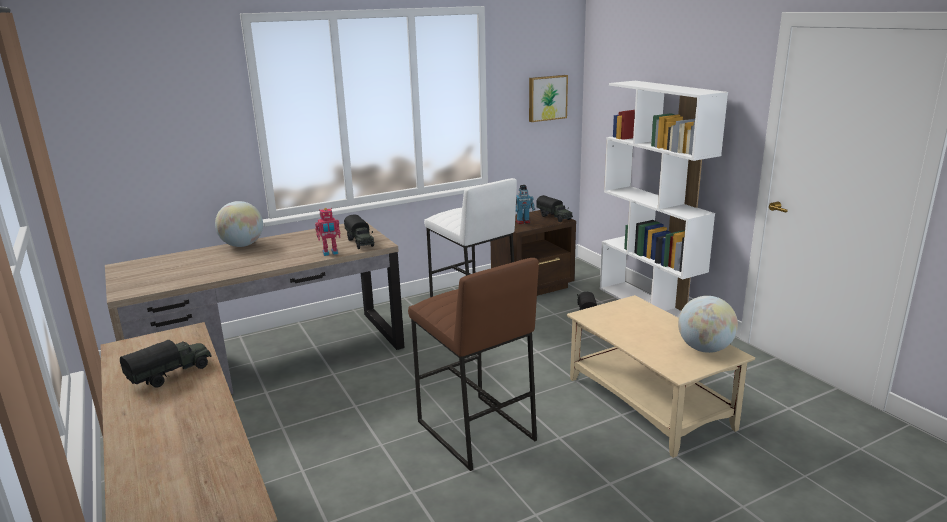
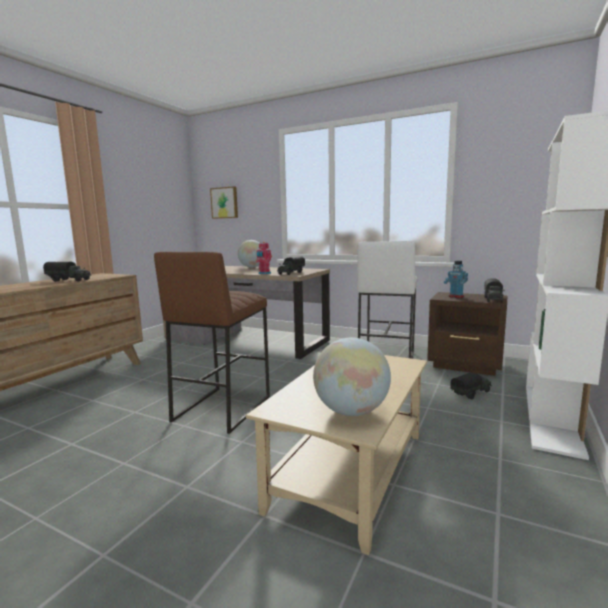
camera: 55 degrees right, 10 degrees down
picture [529,75,568,122] -> picture moved to [210,186,238,219]

